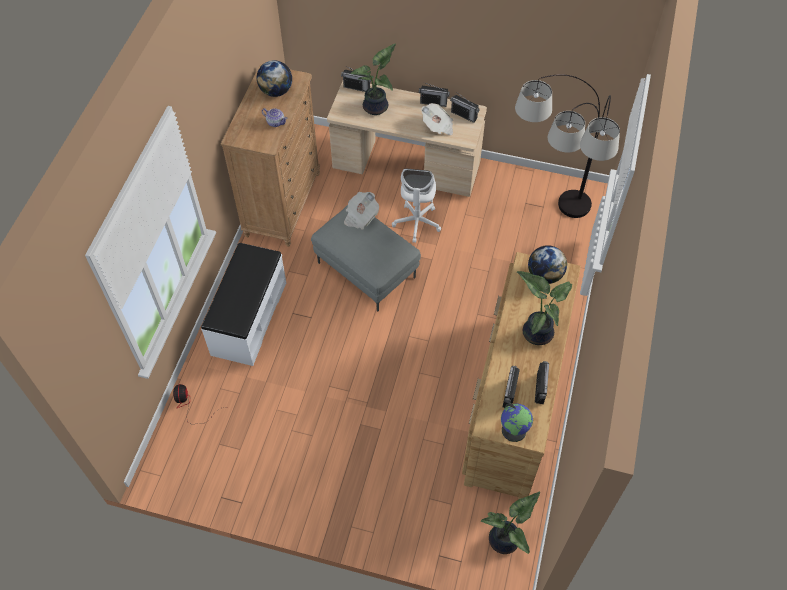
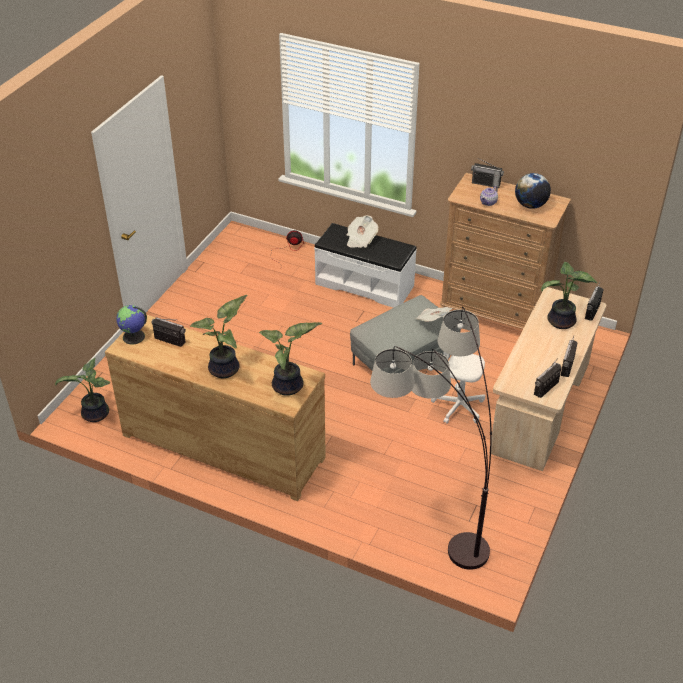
camera: 100 degrees right, 15 degrees down
newspaper [421,103,453,135] -> newspaper moved to [347,215,379,248]
globe [528,245,567,284] -> potted plant [259,322,322,396]
radio [535,361,549,404] -> radio moved to [471,158,504,188]

